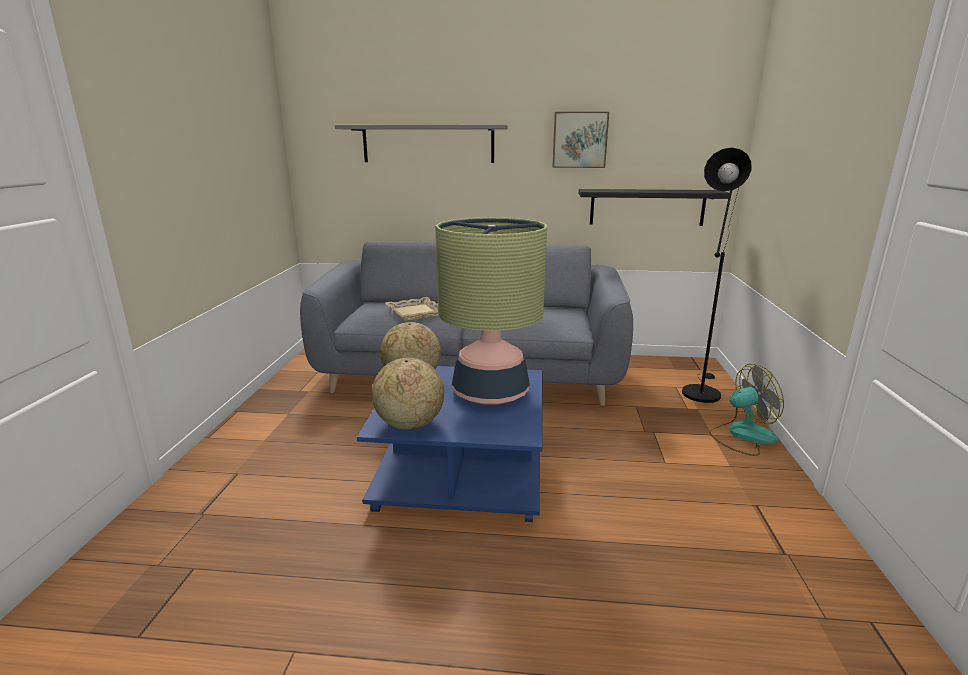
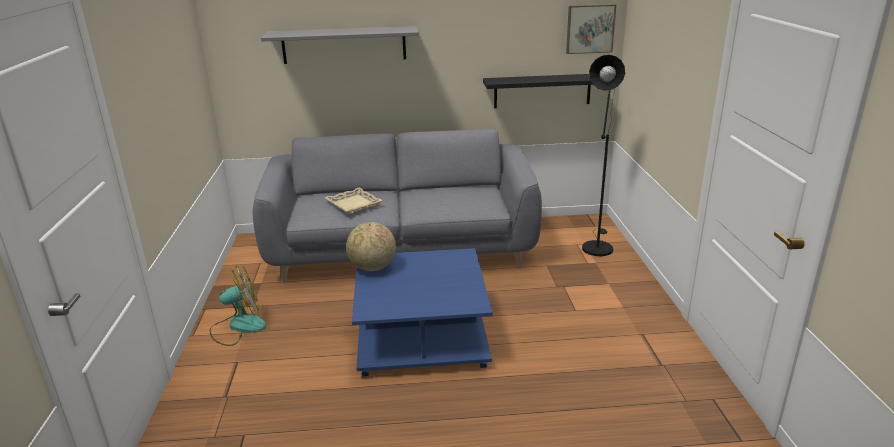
camera: 10 degrees left, 5 degrees up
globe [372,358,444,430] -> none
table lamp [435,217,547,405] -> none
picture [552,112,609,168] -> picture moved to [566,4,616,54]
fan [709,364,784,456] -> fan moved to [210,265,266,346]

